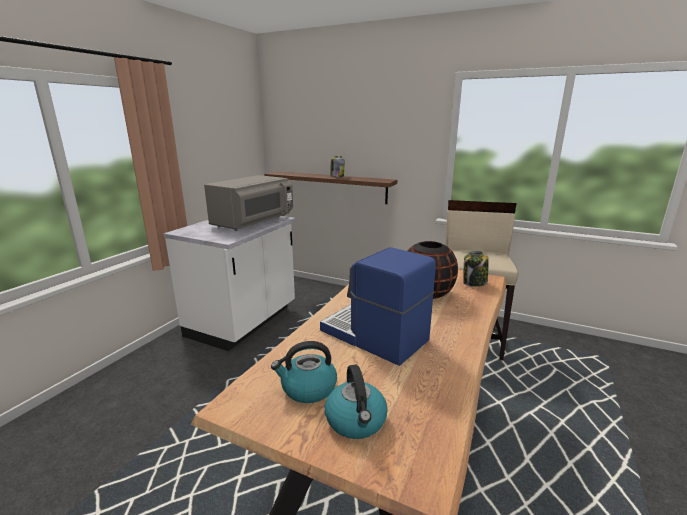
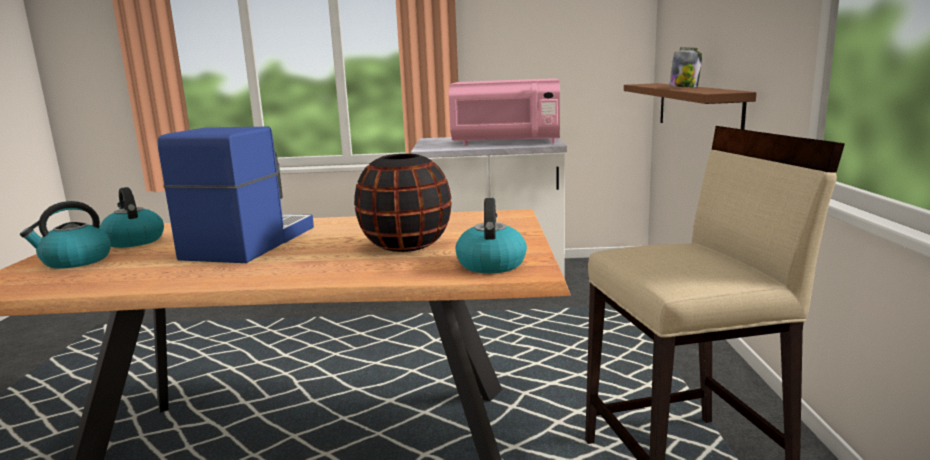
camera: 65 degrees right, 5 degrees down
grey microwave [204,175,293,231] -> pink microwave [449,78,560,145]
jar [463,251,489,287] -> kettle [455,198,527,273]

